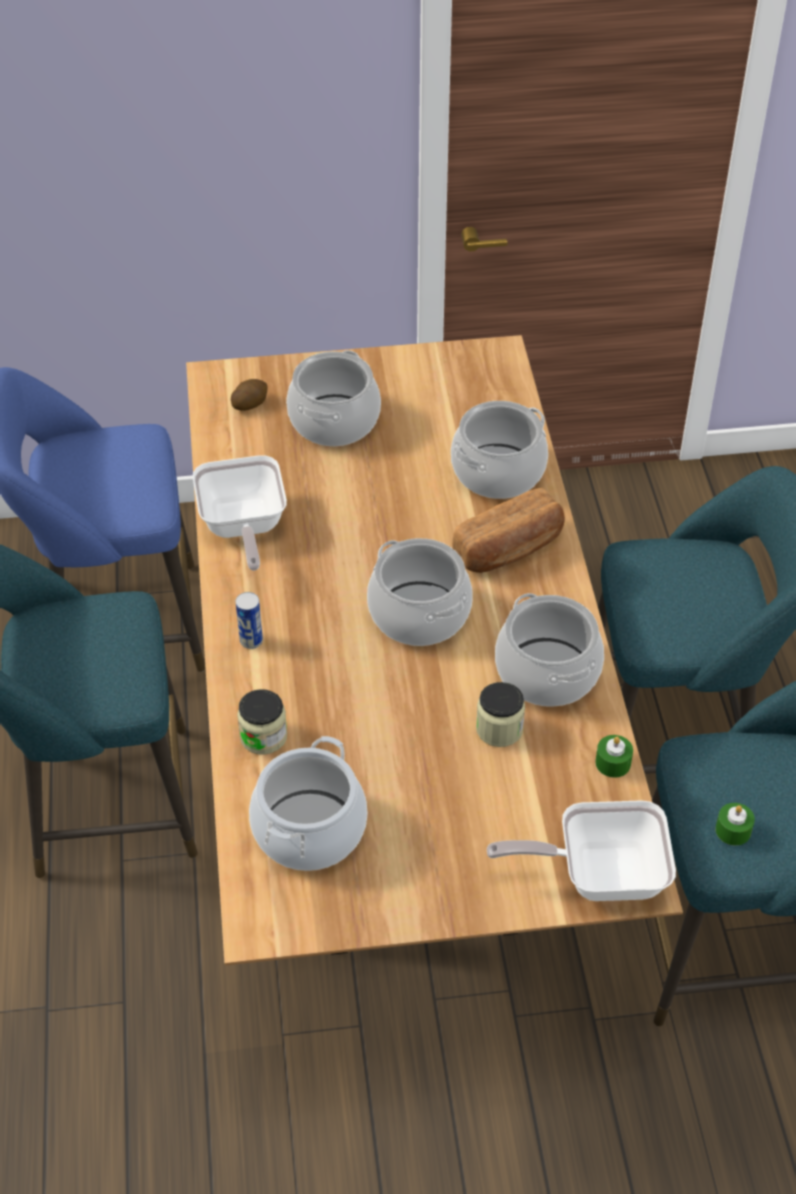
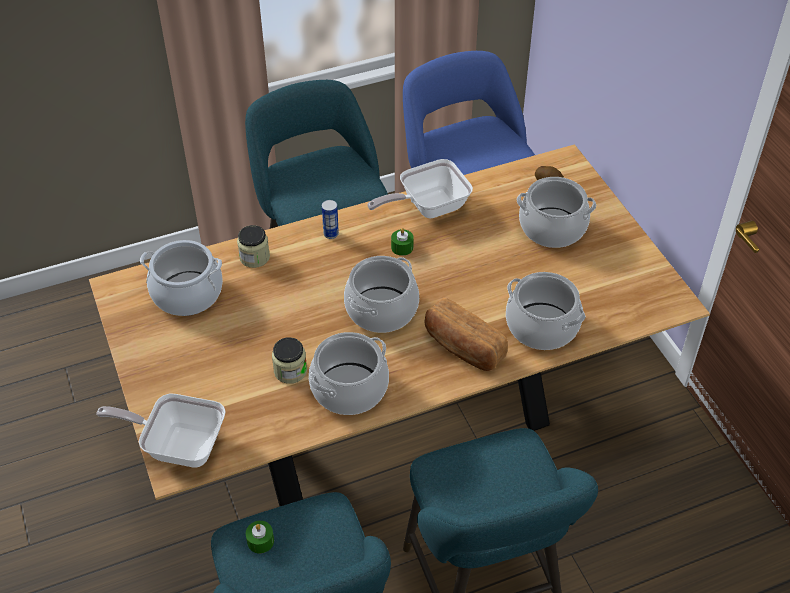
camera: 75 degrees right, 0 degrees up
frying pan [487,800,676,901] -> frying pan turned 60 degrees counterclockwise [96,394,226,467]
green candle [595,735,633,778] -> green candle moved to [391,228,414,256]

